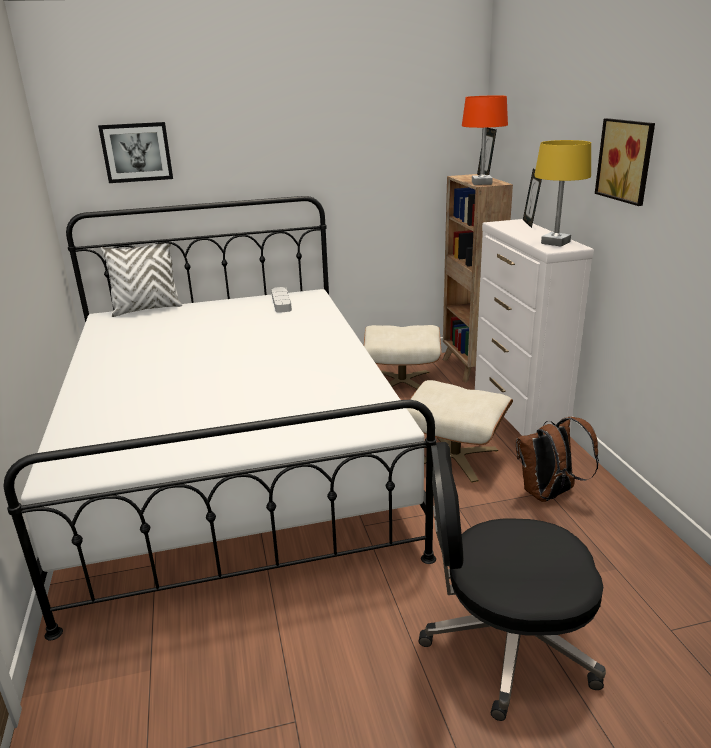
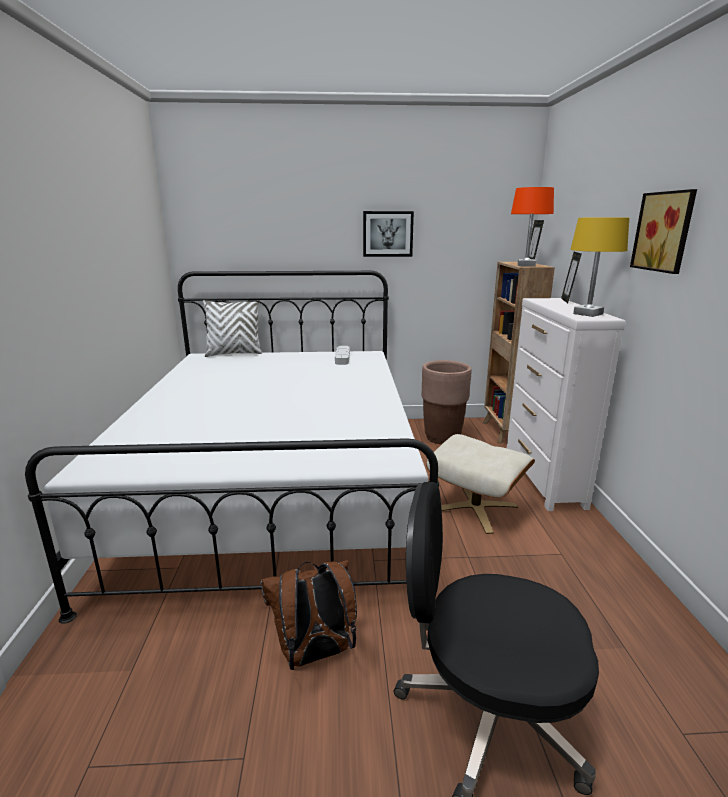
camera: 10 degrees right, 5 degrees down
picture [98,122,173,183] -> picture moved to [363,211,414,257]
beige ottoman [363,325,442,389] -> brown planter [422,360,471,444]
brown backpack [516,417,599,502] -> brown backpack moved to [261,560,357,670]

